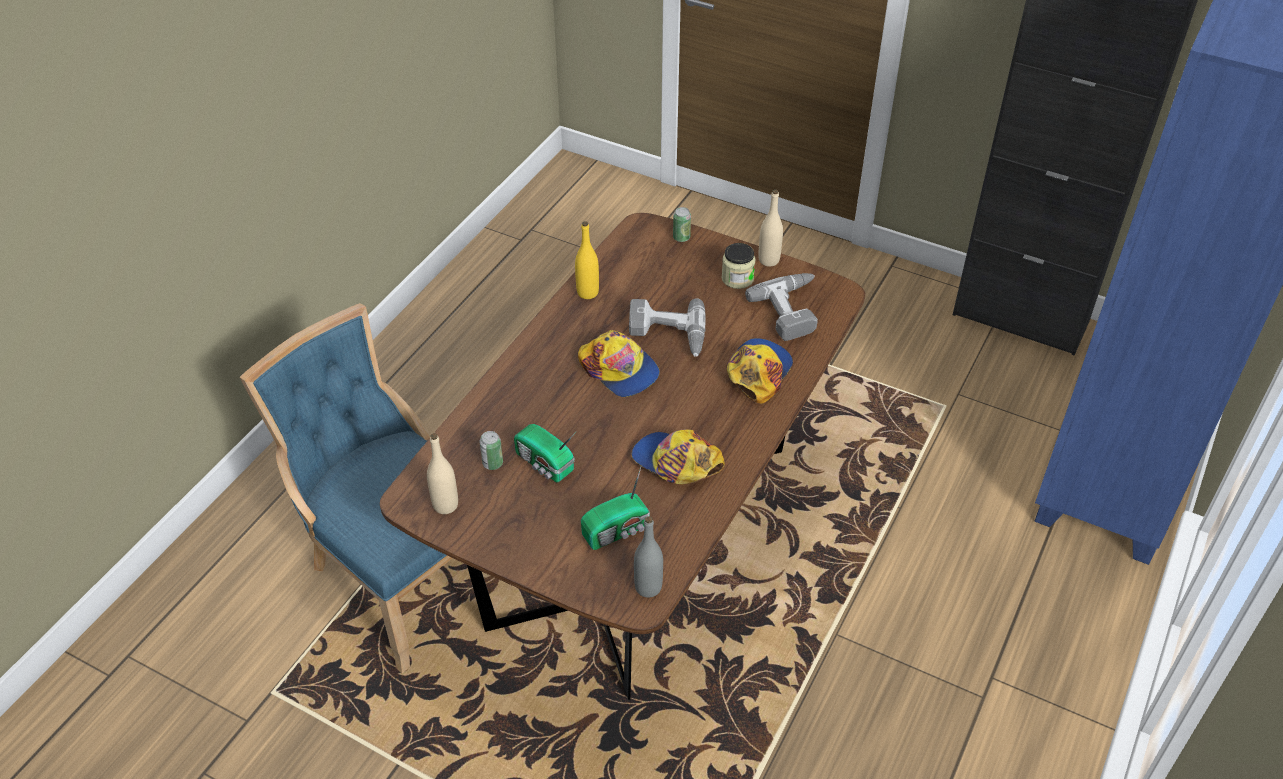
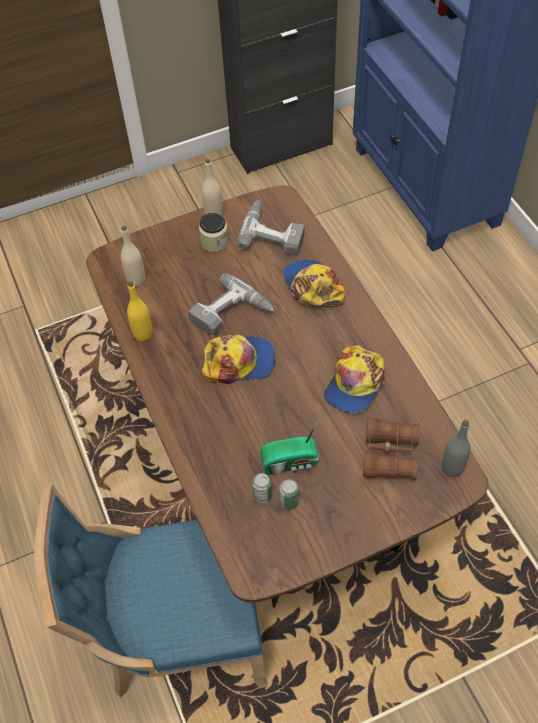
camera: 50 degrees left, 10 degrees up
beige bottle [427,433,458,514] -> beige bottle moved to [121,226,145,287]
radio [581,467,650,550] -> brown binoculars [363,417,420,480]
cap [631,429,725,484] -> cap turned 45 degrees counterclockwise [324,345,385,413]
can [673,207,691,242] -> can moved to [279,479,299,510]

